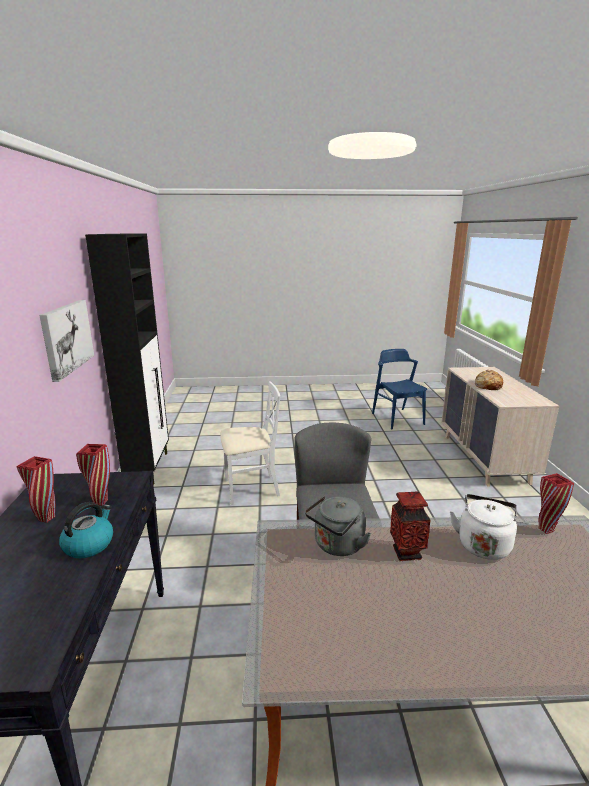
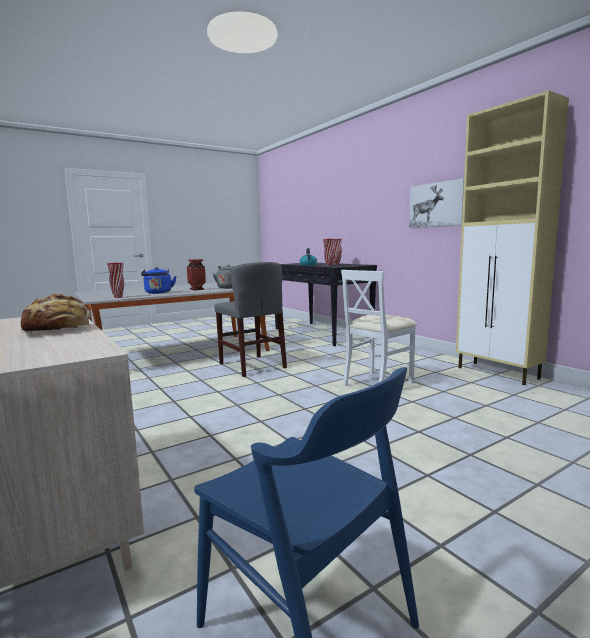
camera: 150 degrees right, 10 degrees down
black cabinet [85,234,169,484] -> beige cabinet [456,90,569,385]
white kettle [450,494,517,560] -> blue kettle [141,267,176,294]

